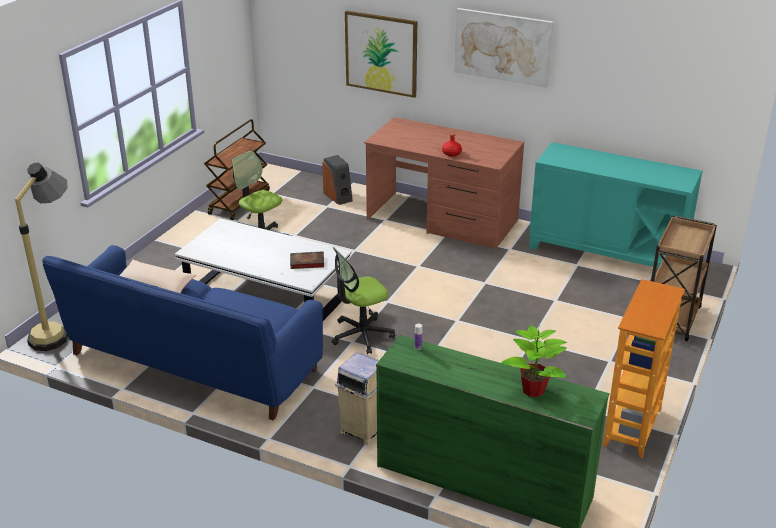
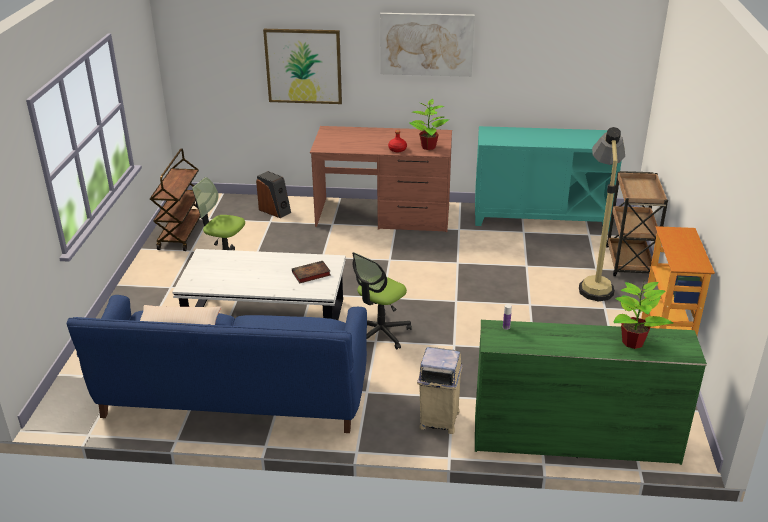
camera: 20 degrees left, 0 degrees up
floor lamp [15,163,68,351] -> floor lamp moved to [579,127,625,301]
none -> potted plant [409,99,449,150]

